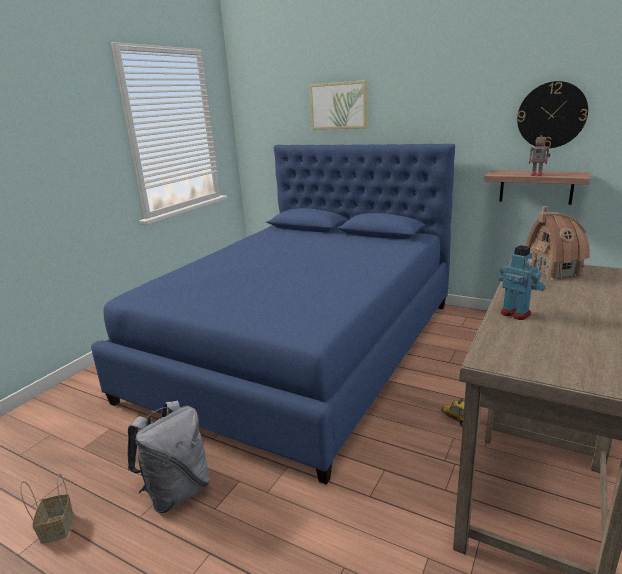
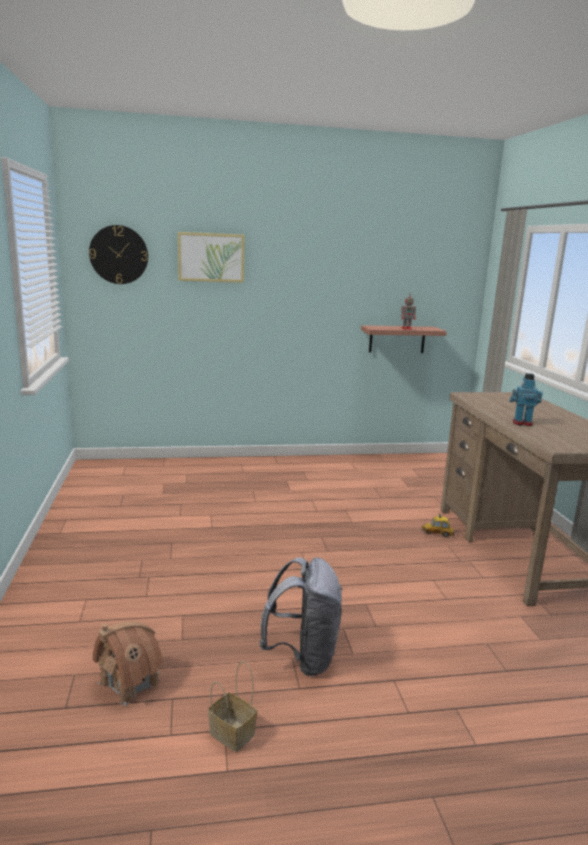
camera: 40 degrees left, 5 degrees down
blue bed [91,144,455,485] -> none
wall clock [517,81,588,148] -> wall clock moved to [89,225,148,284]
toy house [525,206,590,280] -> toy house moved to [93,621,163,706]

